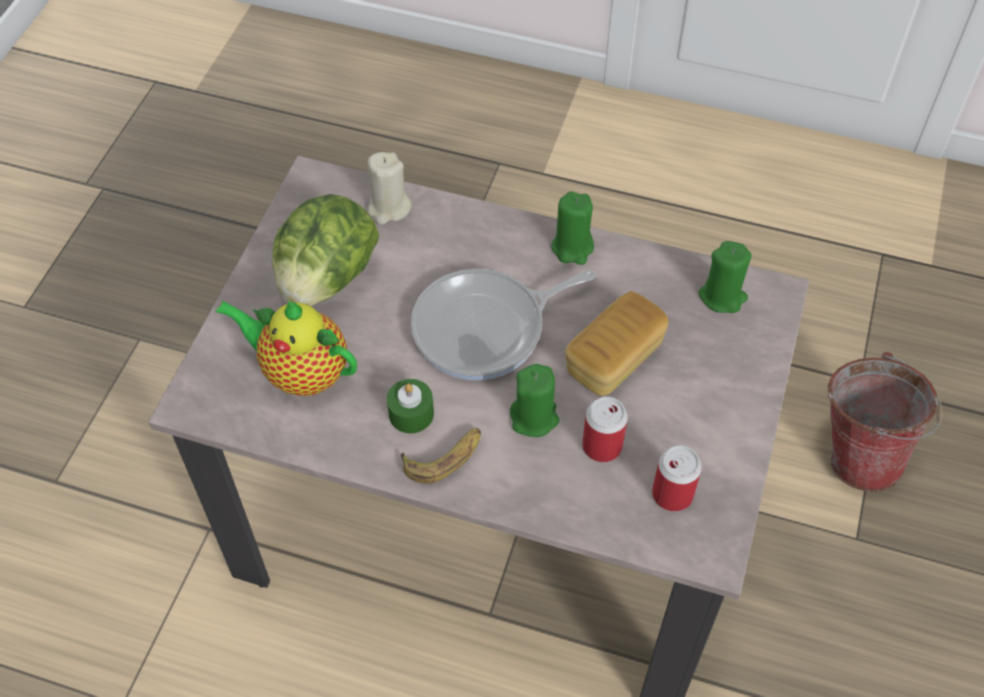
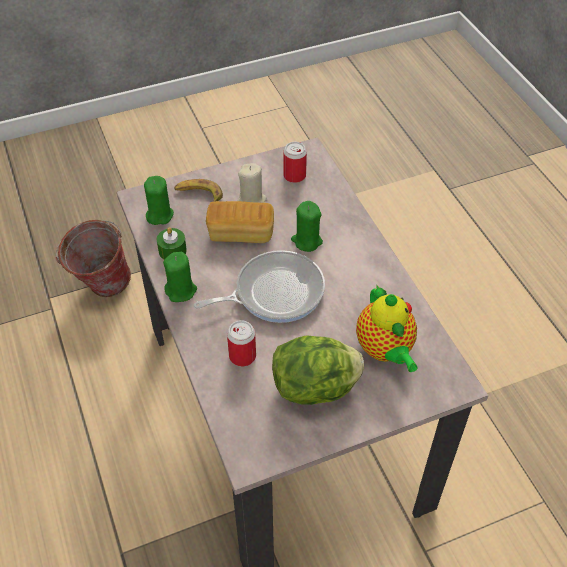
camera: 130 degrees left, 5 degrees down
beige candle [367,152,412,225] -> beige candle moved to [238,163,267,203]
green candle [387,379,434,433] -> green candle moved to [157,227,187,260]
banana [401,428,481,484] -> banana moved to [174,179,223,202]
frying pan [411,269,596,380] -> frying pan turned 45 degrees counterclockwise [194,250,325,323]
can [582,396,628,462] -> can moved to [227,320,256,366]

